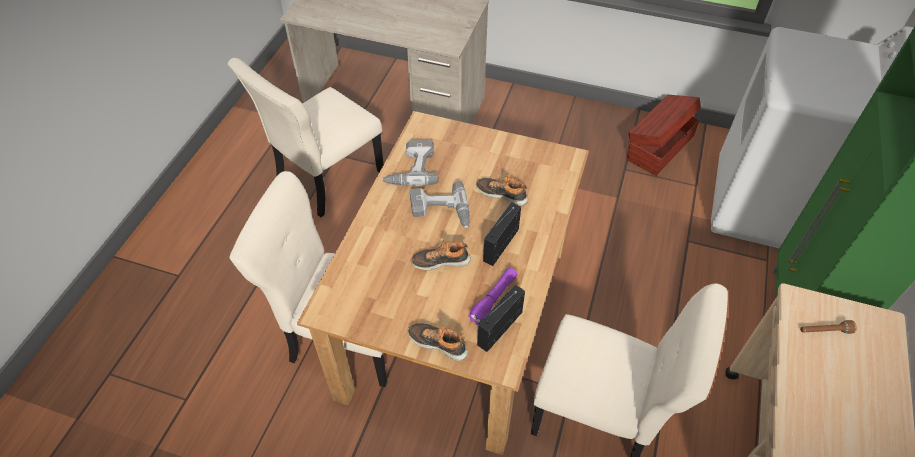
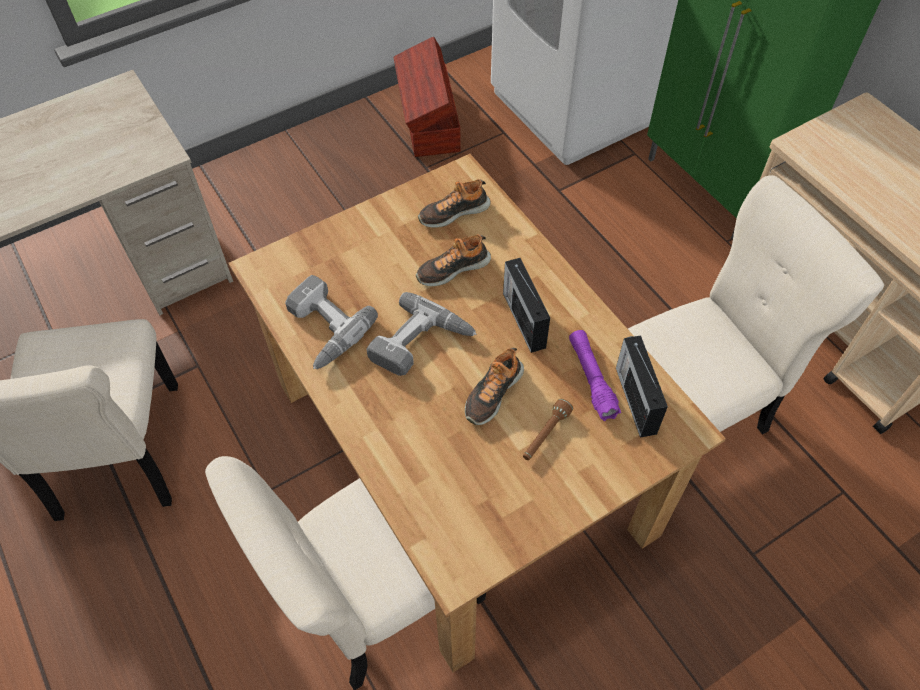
camera: 50 degrees left, 5 degrees up
shoe [408,323,468,361] -> shoe moved to [418,179,490,228]
brown flashlight [800,320,857,334] -> brown flashlight moved to [523,399,573,460]

